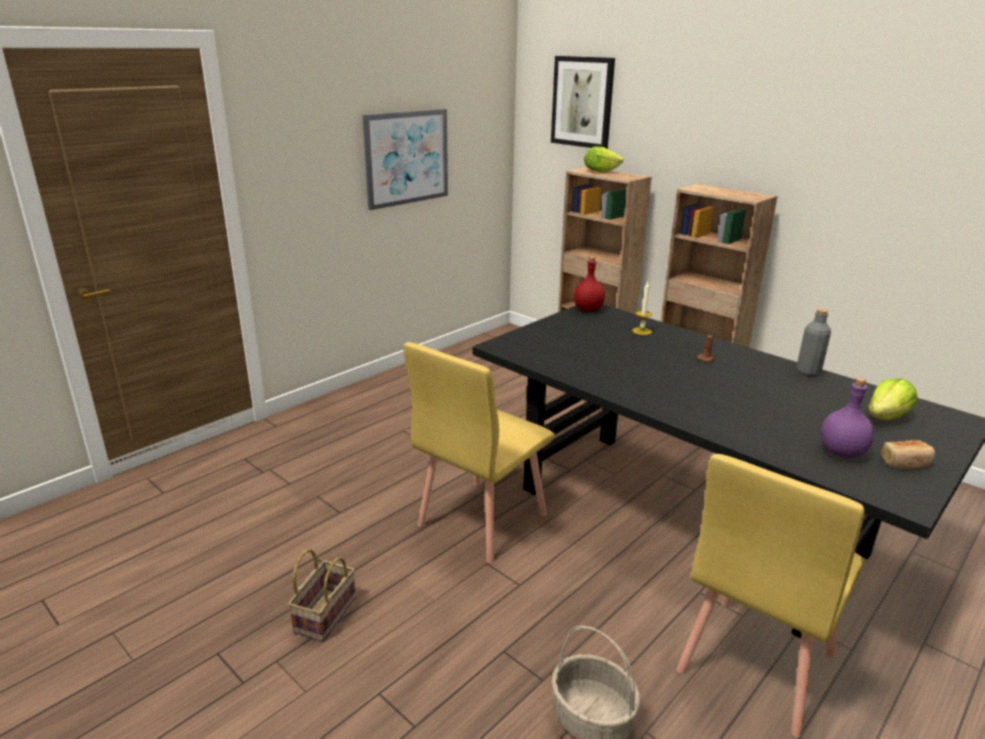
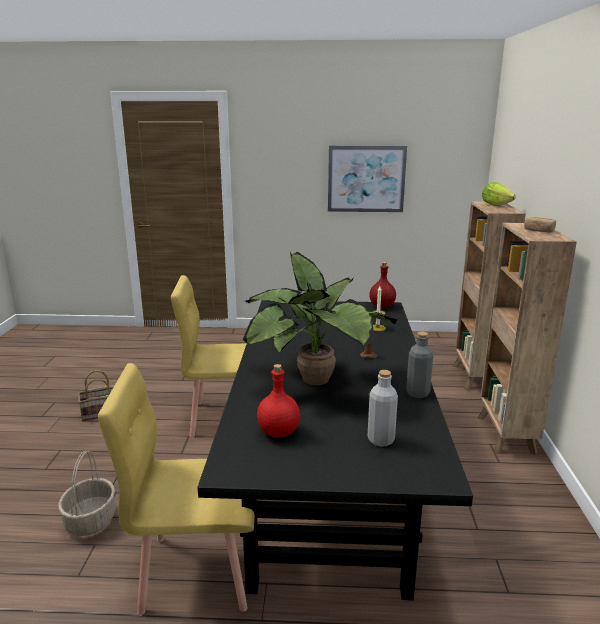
camera: 50 degrees right, 5 degrees down
picture [551,56,615,149] -> none
purple bottle [821,378,874,458] -> red bottle [257,364,300,438]
lettuce [869,378,917,420] -> grey bottle [368,370,398,447]
bread [881,440,935,469] -> bread moved to [524,217,556,233]
none -> potted plant [243,251,397,385]

